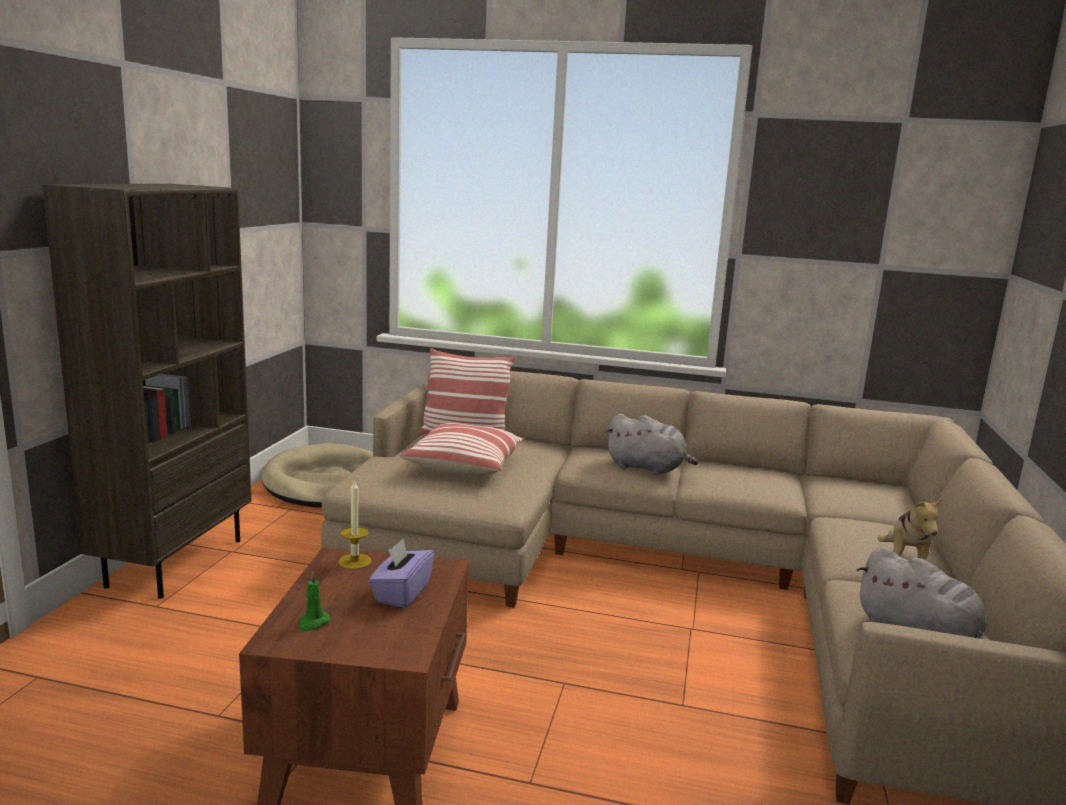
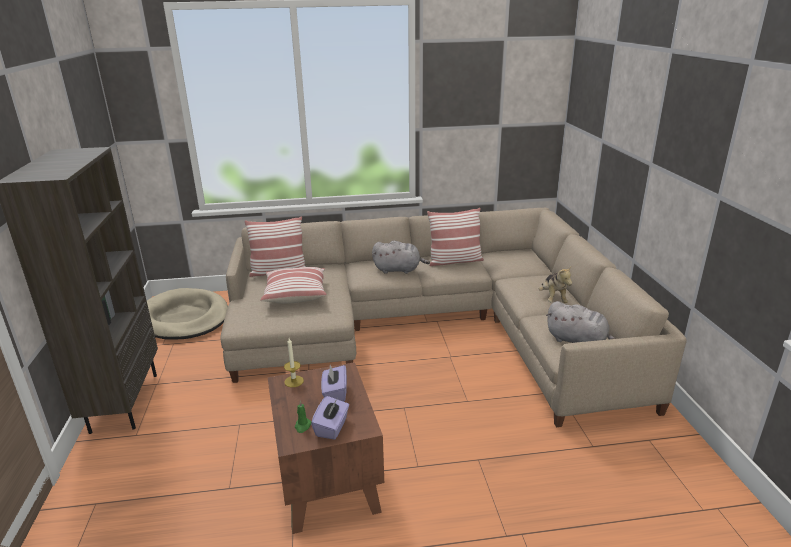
camera: 20 degrees left, 10 degrees up
none -> purple tissue box [311,396,349,440]
none -> pillow [427,208,484,266]

